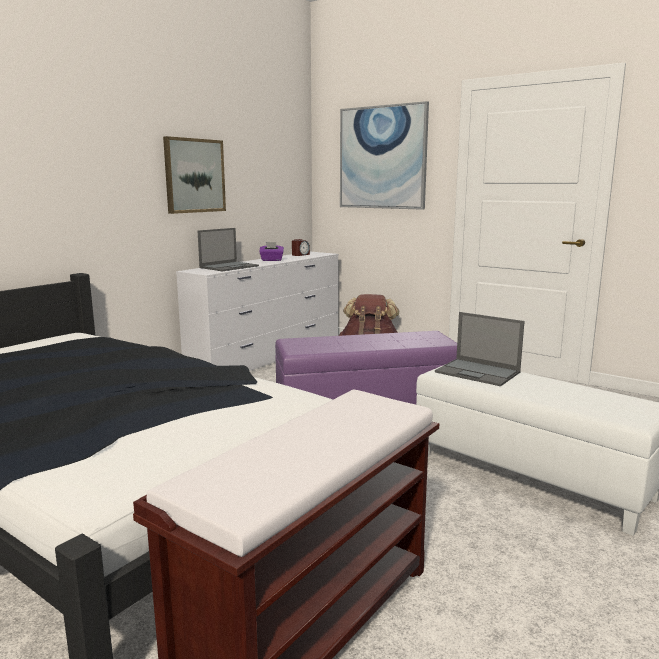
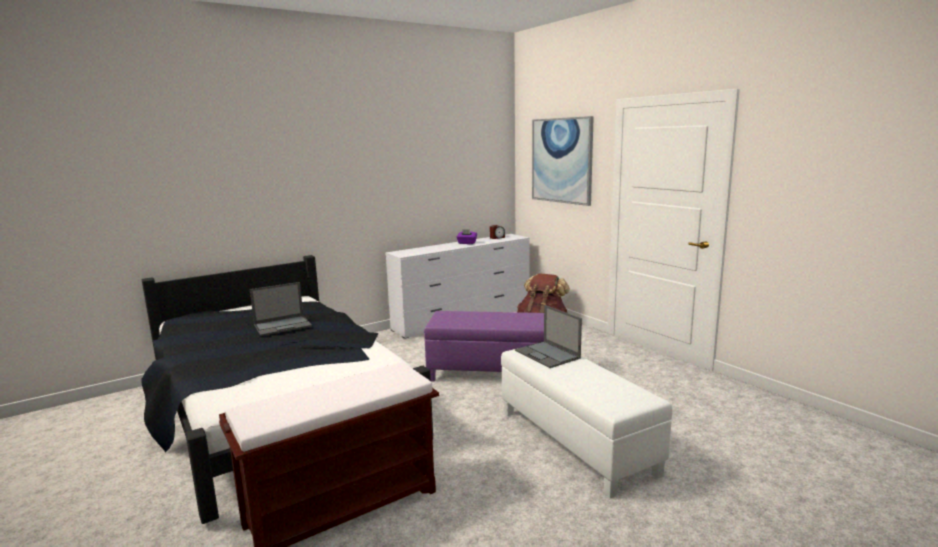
camera: 20 degrees right, 0 degrees up
picture [163,136,226,214] -> none
laptop [198,228,259,271] -> laptop moved to [250,282,312,336]

